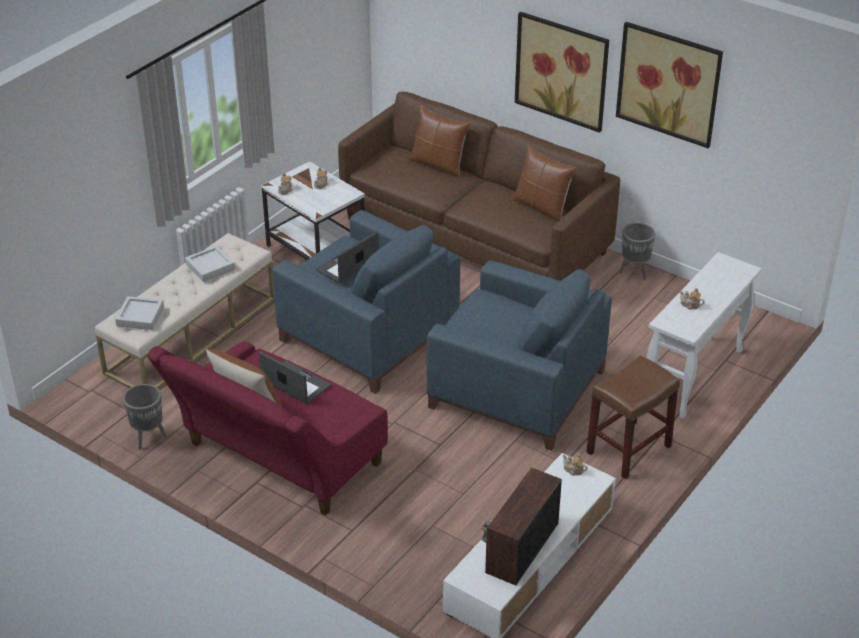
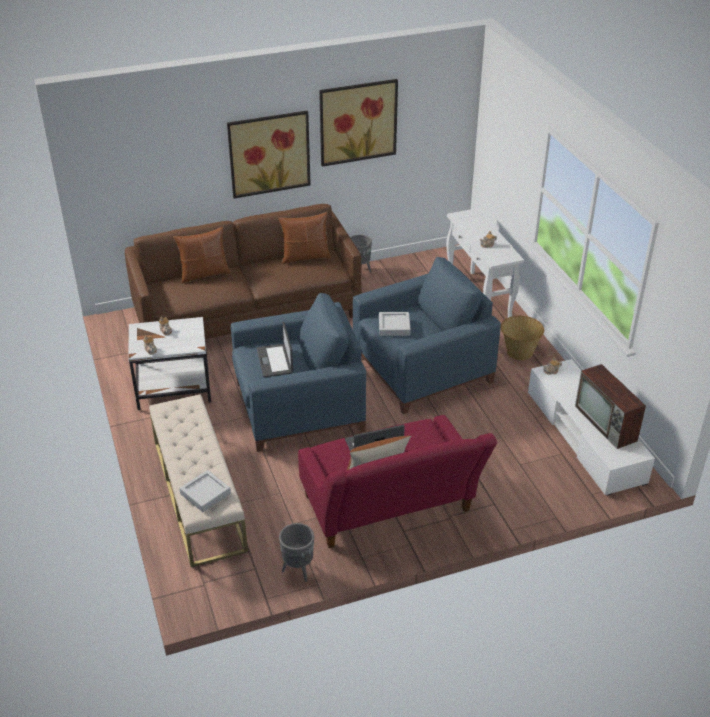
camera: 55 degrees left, 0 degrees up
grey tray [185,245,235,282] -> grey tray moved to [379,312,411,336]
brown stool [587,355,680,479] -> basket [501,316,544,360]

